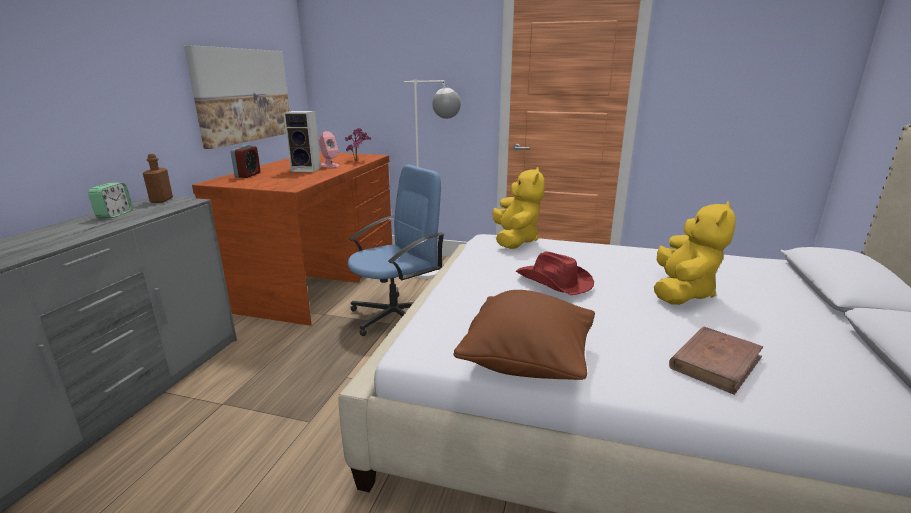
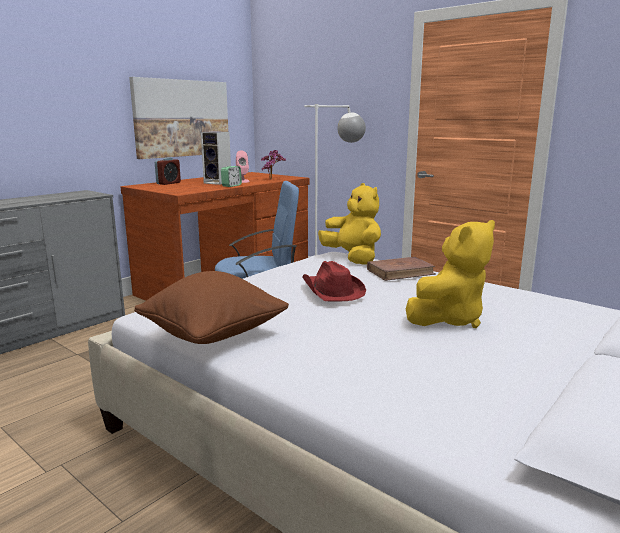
camera: 25 degrees right, 5 degrees down
alarm clock [88,183,132,218] -> alarm clock moved to [221,166,242,187]
brown bottle [143,154,173,203] -> none
yellow plush toy [492,167,545,249] -> yellow plush toy turned 60 degrees counterclockwise [318,183,381,264]
brown book [669,326,763,395] -> brown book moved to [367,257,436,281]

